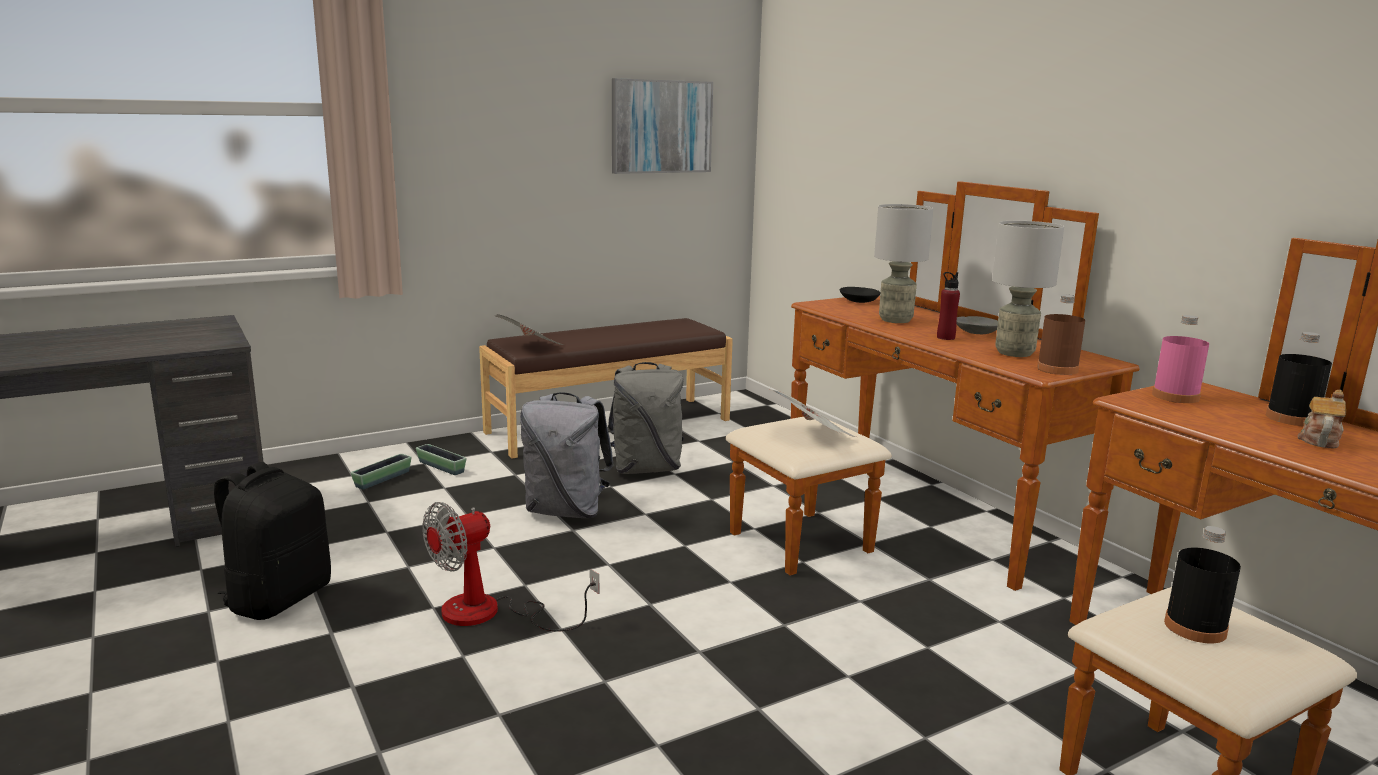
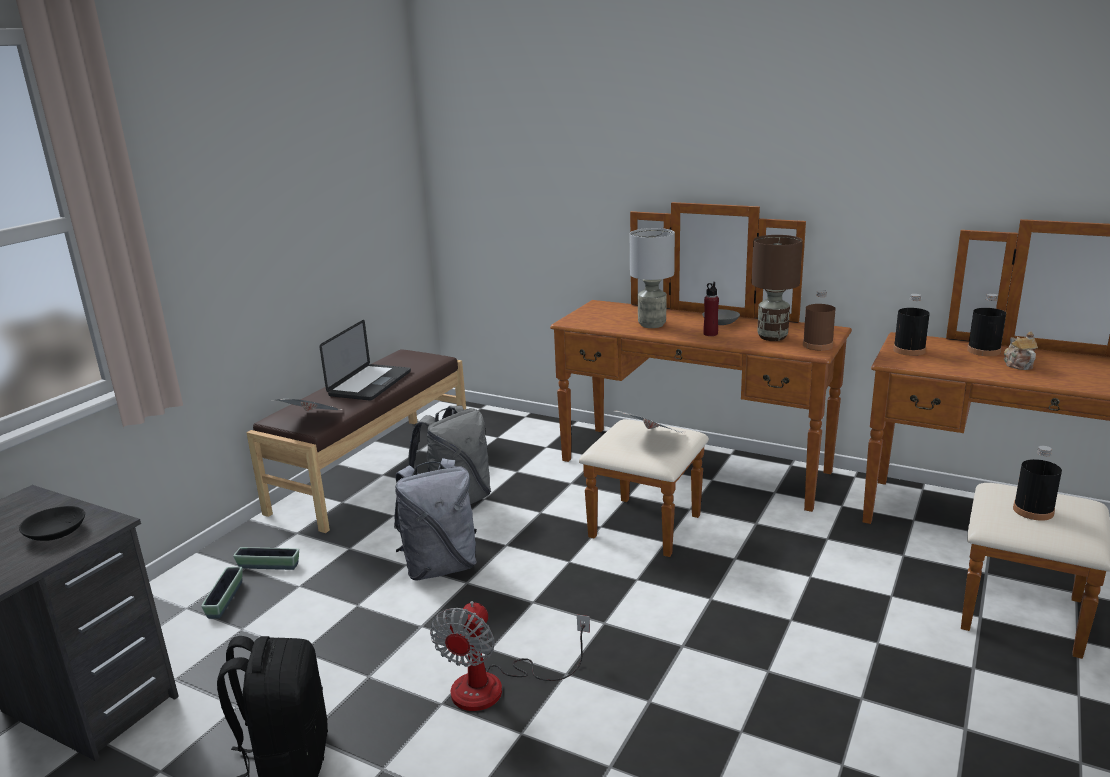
camera: 30 degrees left, 5 degrees up
picture [612,78,713,174] -> none
black bowl [840,287,880,303] -> black bowl moved to [19,506,85,541]
grey table lamp [992,221,1064,357] -> brown table lamp [751,235,803,341]
pink bottle [1152,315,1209,403] -> black bottle [893,294,930,356]
none -> laptop [319,320,411,401]

